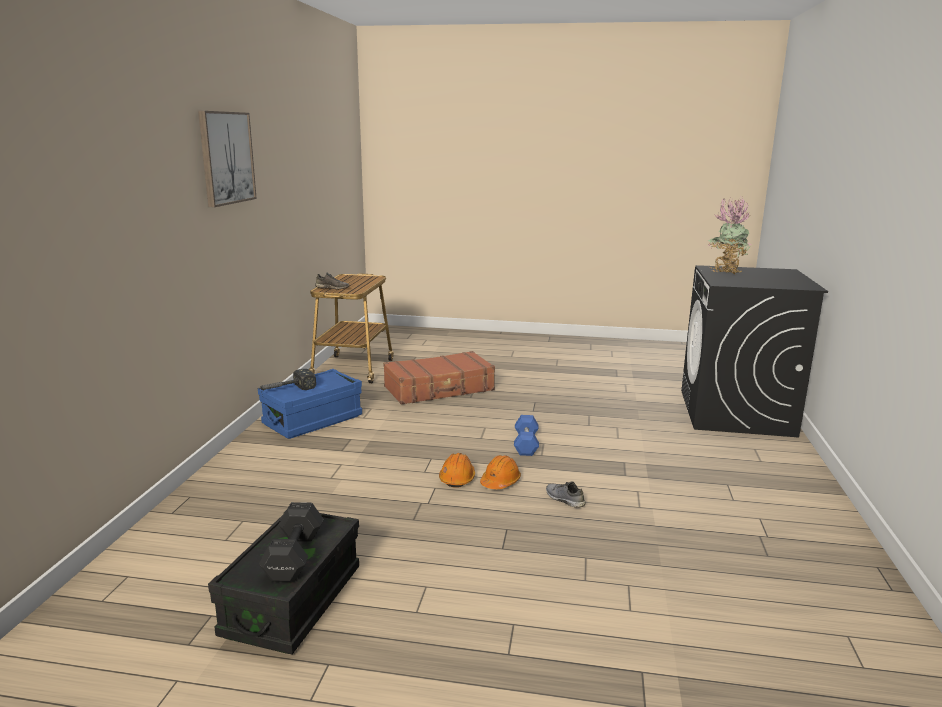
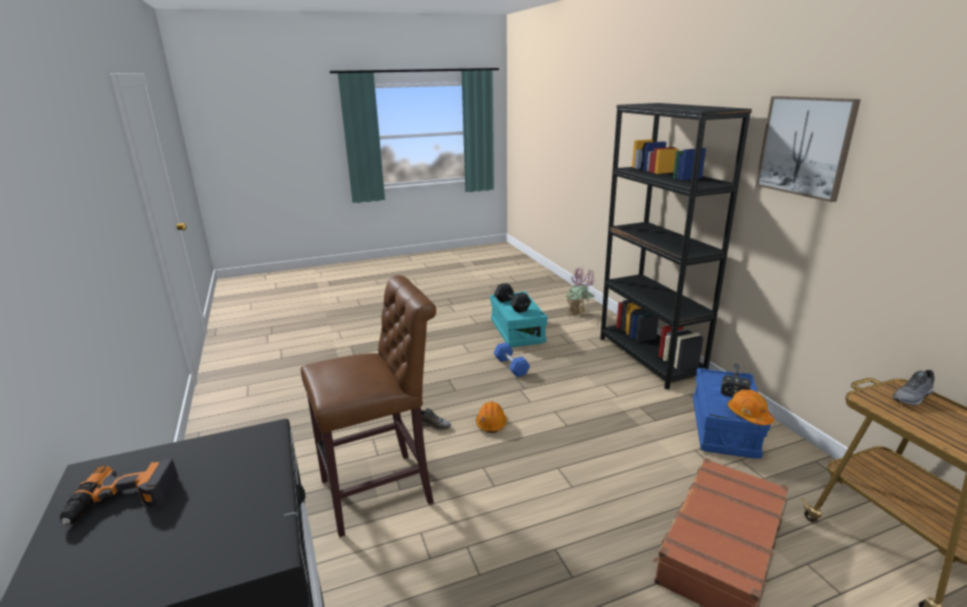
camera: 150 degrees right, 5 degrees up
black storage box [208,511,359,654] -> turquoise storage box [490,291,548,348]
orange hard hat [439,453,475,488] -> orange hard hat moved to [728,390,774,425]
blue dumbbell [514,415,539,456] -> blue dumbbell moved to [493,343,530,377]
potted plant [707,197,751,275] -> potted plant moved to [565,267,595,316]
none -> power drill [60,458,179,525]
none -> brown stool [301,275,436,537]
none -> black bookcase [600,103,752,390]

